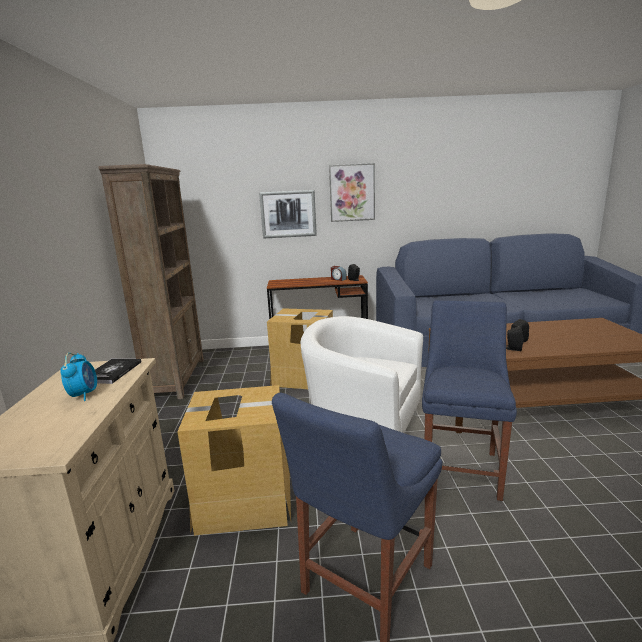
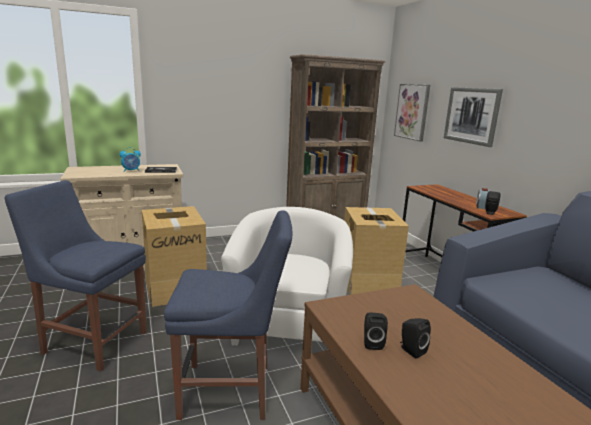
camera: 70 degrees right, 0 degrees up
picture [329,163,375,222] -> picture moved to [394,84,430,142]

